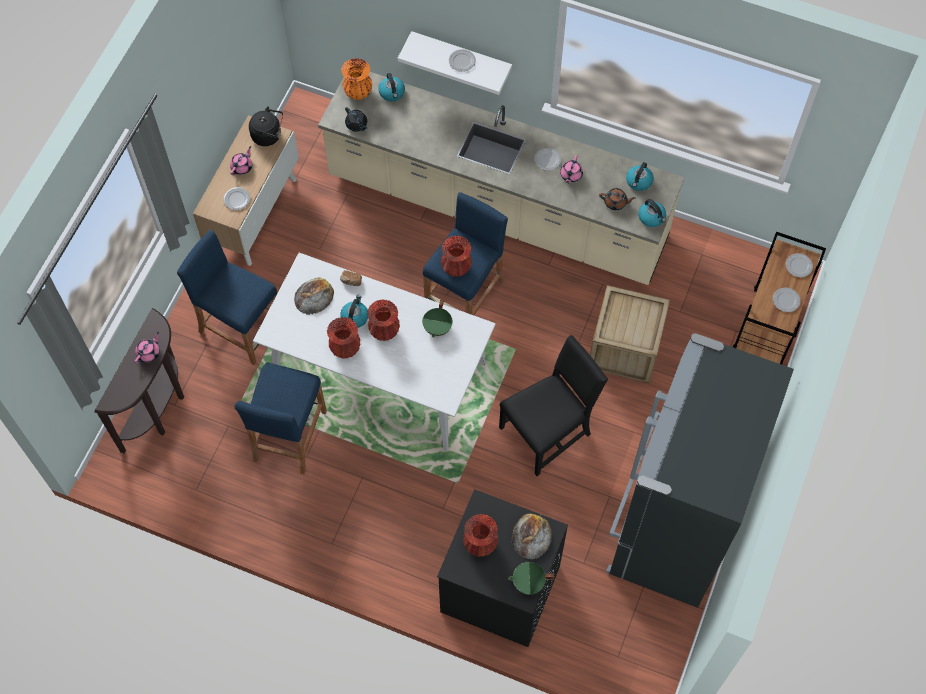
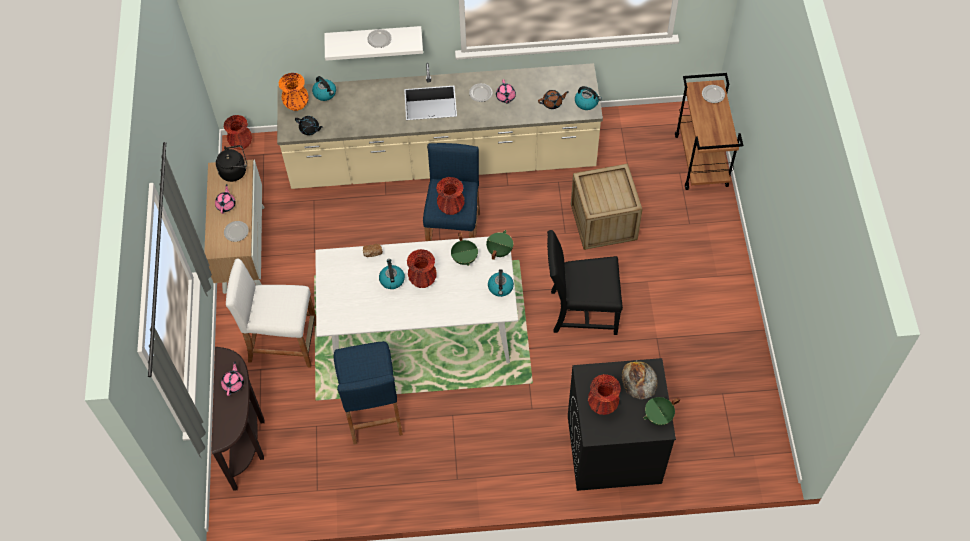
camera: 25 degrees left, 5 degrees down
blue stool [177,230,277,365] -> white stool [226,258,316,368]
bread [294,277,334,315] -> none
red vase [327,317,360,359] -> red vase moved to [224,115,252,150]
black chair [499,335,608,476] -> black chair turned 120 degrees counterclockwise [547,230,623,335]
black fridge [606,333,794,608] -> none
kettle [626,162,654,191] -> kettle moved to [488,269,514,297]
plate [773,288,801,312] -> none
none -> green cooking pot [486,230,513,260]

